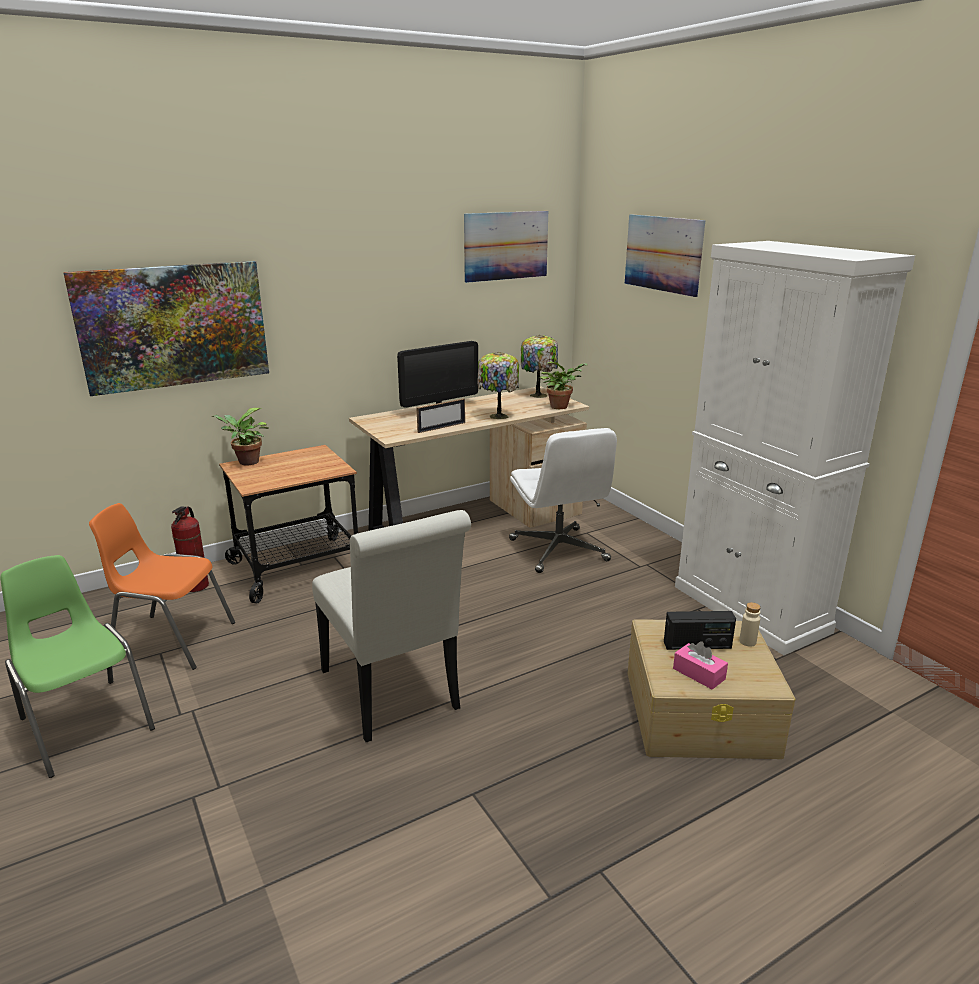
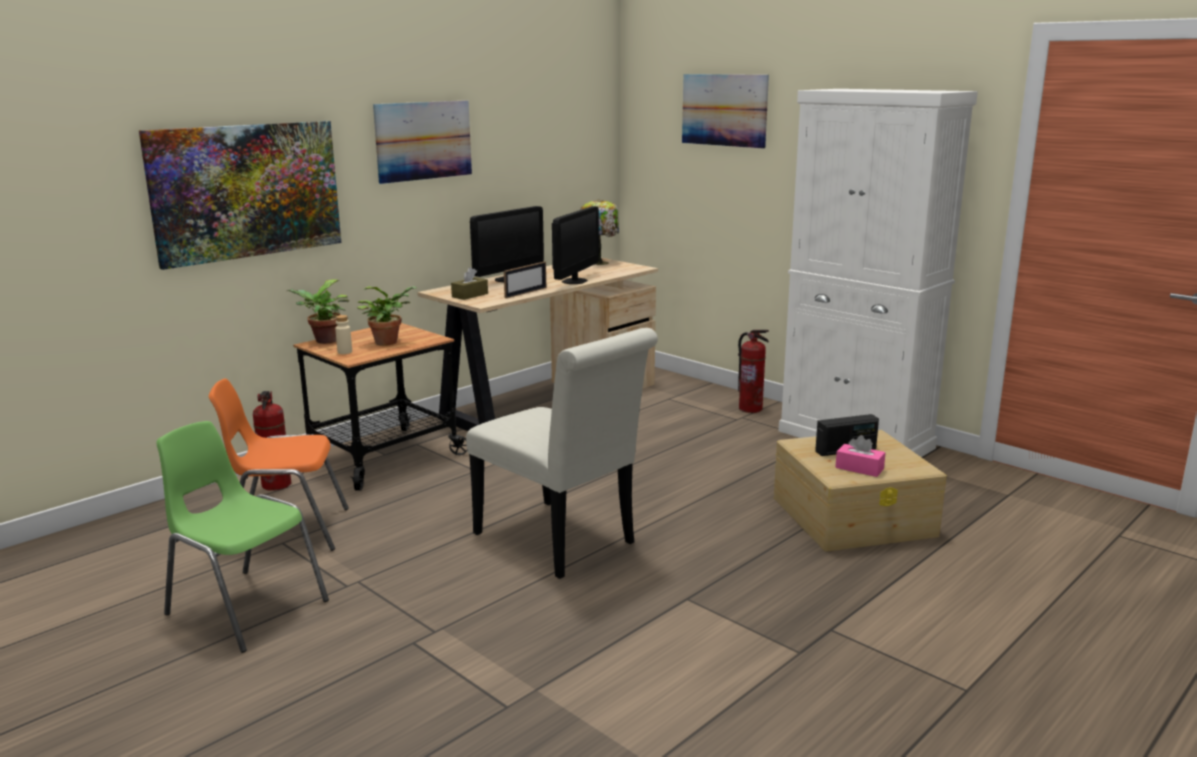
camera: 15 degrees left, 5 degrees down
picture [464,211,548,283] -> picture moved to [373,101,472,184]
table lamp [477,352,519,419] -> monitor [552,206,599,284]
white office chair [509,428,617,573] -> none
potted plant [540,361,588,409] -> potted plant moved to [357,286,416,346]
beige bottle [739,602,761,647] -> beige bottle moved to [335,315,352,354]
none -> brown tissue box [451,267,488,300]
none -> fire extinguisher [738,330,769,413]

